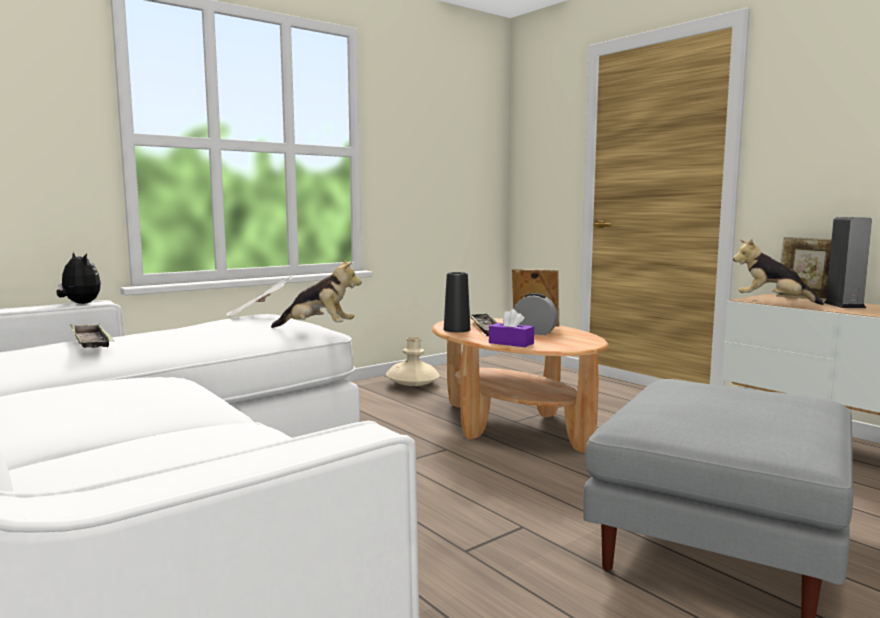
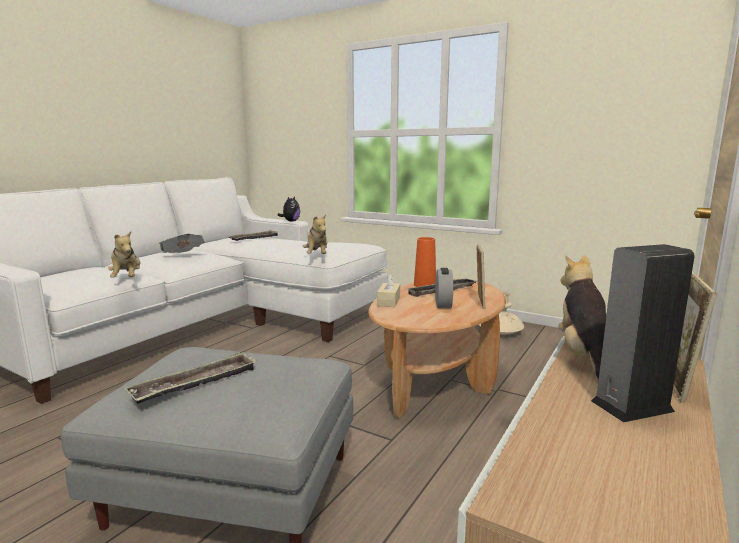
camera: 70 degrees right, 5 degrees up
newspaper [226,276,293,316] -> newspaper moved to [159,234,205,253]
black vase [444,272,470,332] -> orange vase [414,237,436,287]
purple tissue box [489,309,534,347] -> beige tissue box [377,274,400,307]
none -> plush toy [108,231,140,278]
none -> tray [124,352,257,404]

